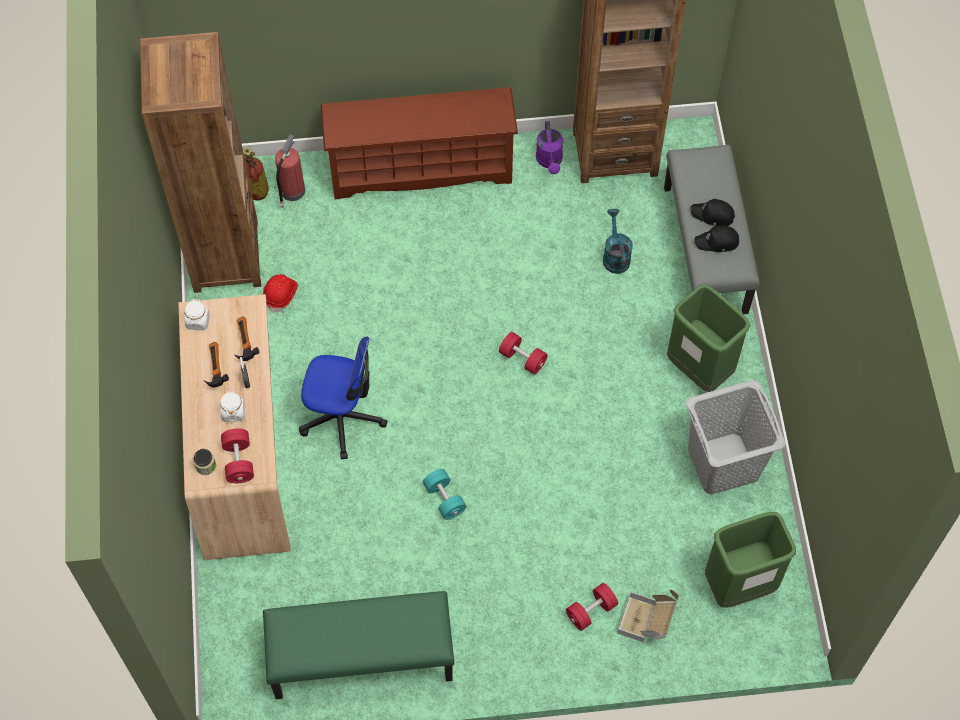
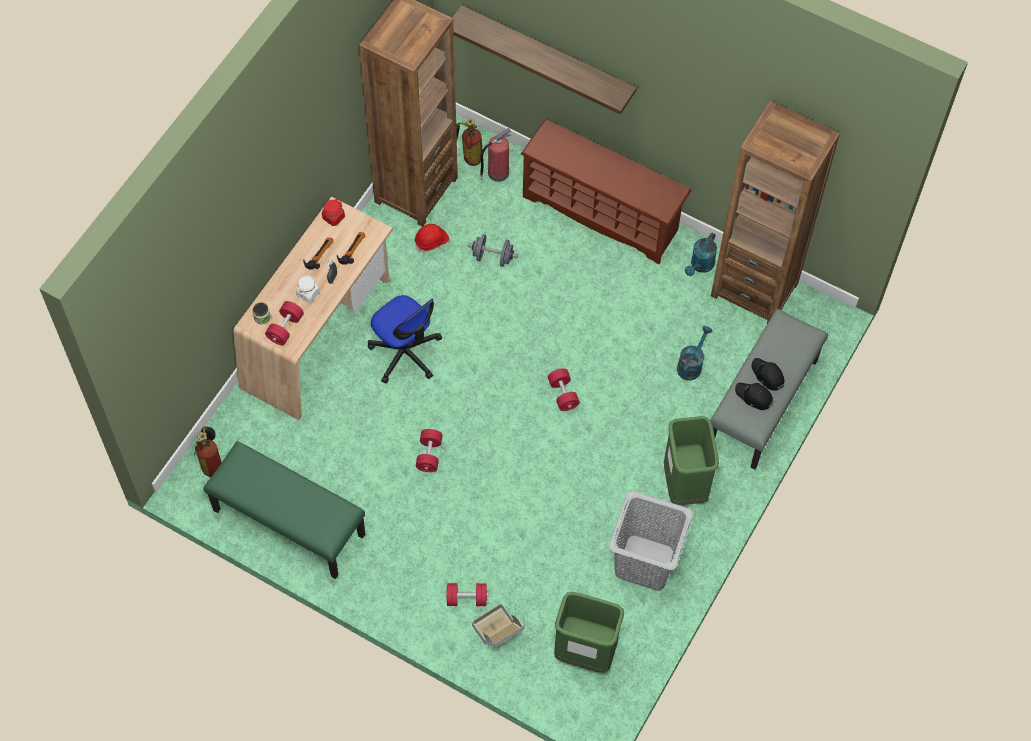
camera: 35 degrees right, 0 degrees up
white jar [184,298,210,330] -> red jar [322,199,345,226]
turquoise dumbbell [423,469,466,520] -> red dumbbell [416,429,443,472]
purple watering can [536,121,563,174] -> turquoise watering can [685,233,717,276]
none -> fire extinguisher [195,426,222,477]
none -> shelf [452,5,637,114]
none -> grey dumbbell [468,234,518,267]

